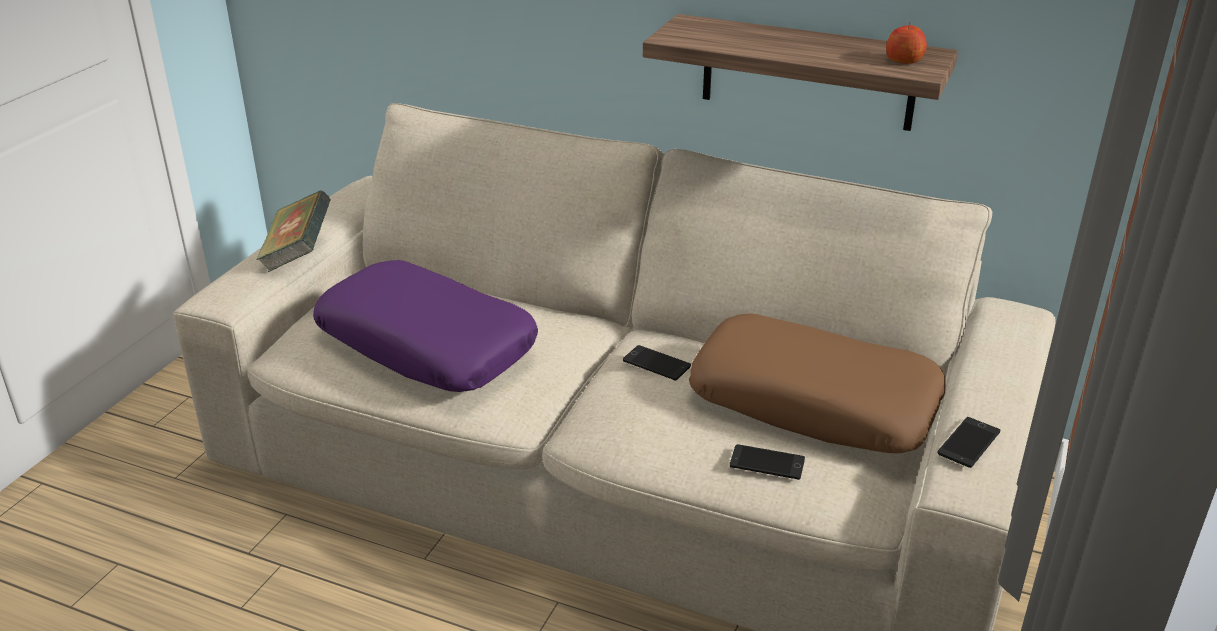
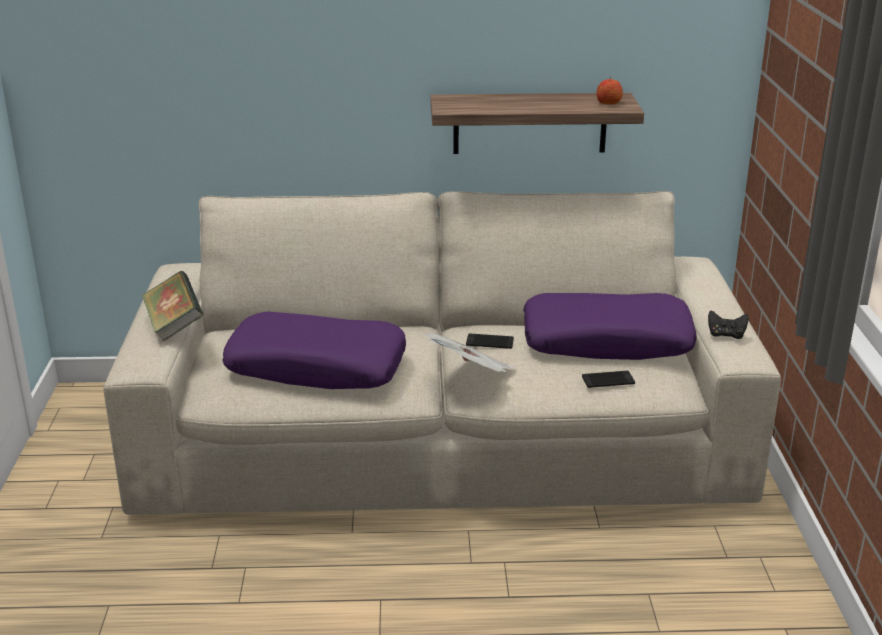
camera: 25 degrees left, 5 degrees down
brown pillow [689,313,946,453] -> purple pillow [523,293,697,360]
phone [937,417,1000,468] -> black game controller [708,310,749,339]
none -> newspaper [425,333,516,372]

